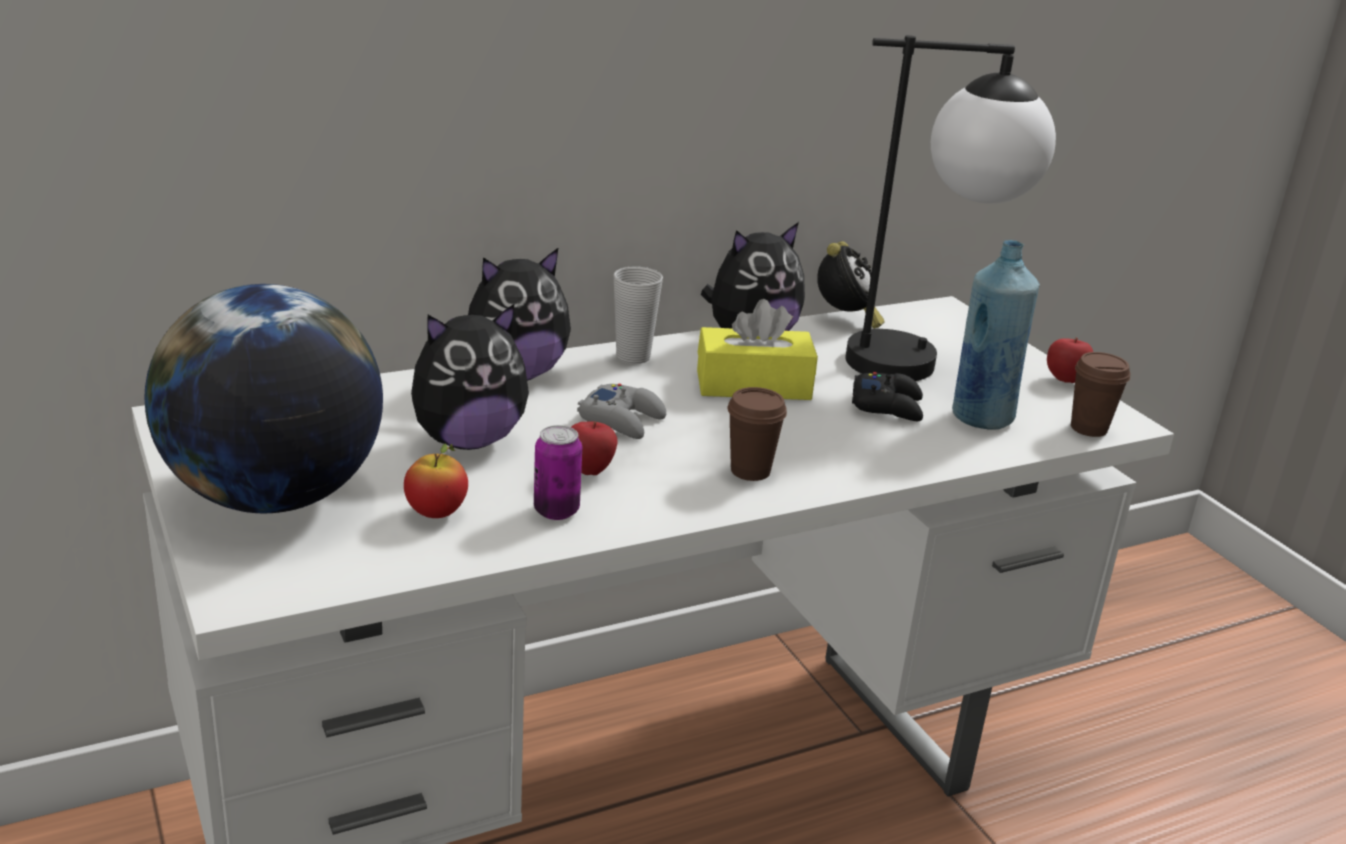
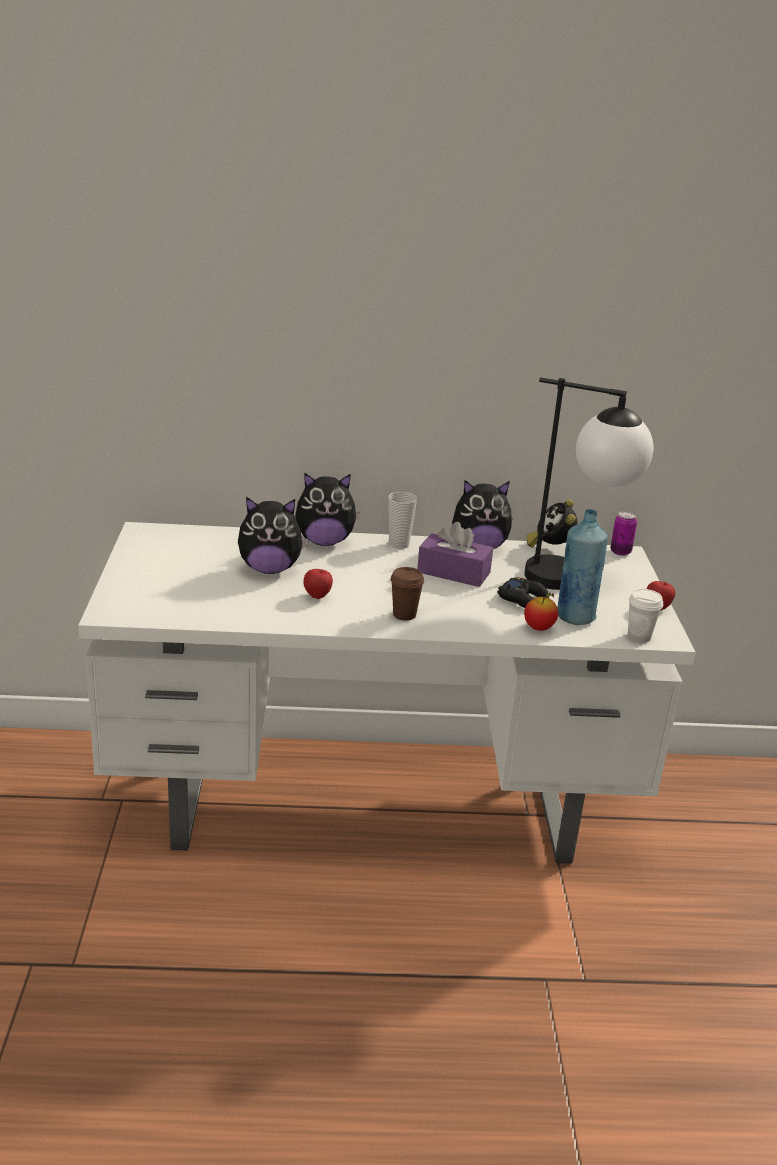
camera: 25 degrees right, 0 degrees up
globe [144,284,383,513] -> none
apple [404,444,468,518] -> apple moved to [524,592,558,631]
can [534,425,582,520] -> can moved to [610,511,637,556]
grey game controller [577,384,666,439] -> none
yellow tissue box [697,299,818,400] -> purple tissue box [417,522,493,587]
alarm clock [817,241,885,329] -> alarm clock turned 135 degrees clockwise [526,499,578,548]
brown cup [1071,352,1130,437] -> white cup [628,589,663,643]

